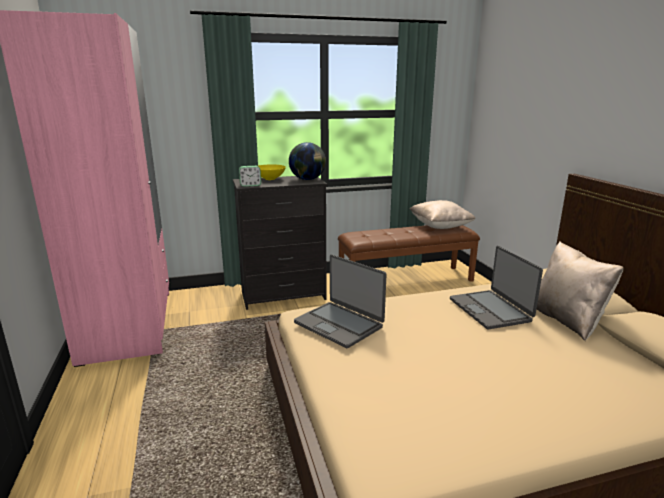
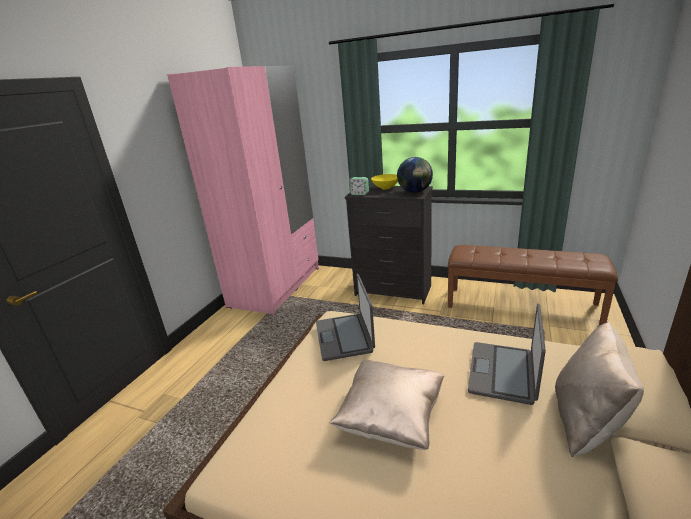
camera: 40 degrees right, 5 degrees up
beige pillow [410,200,475,229] -> beige pillow moved to [330,360,445,450]

